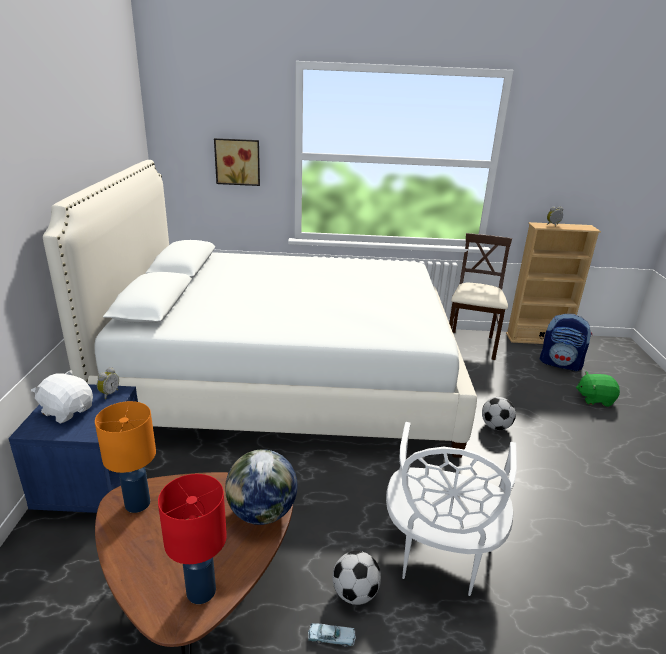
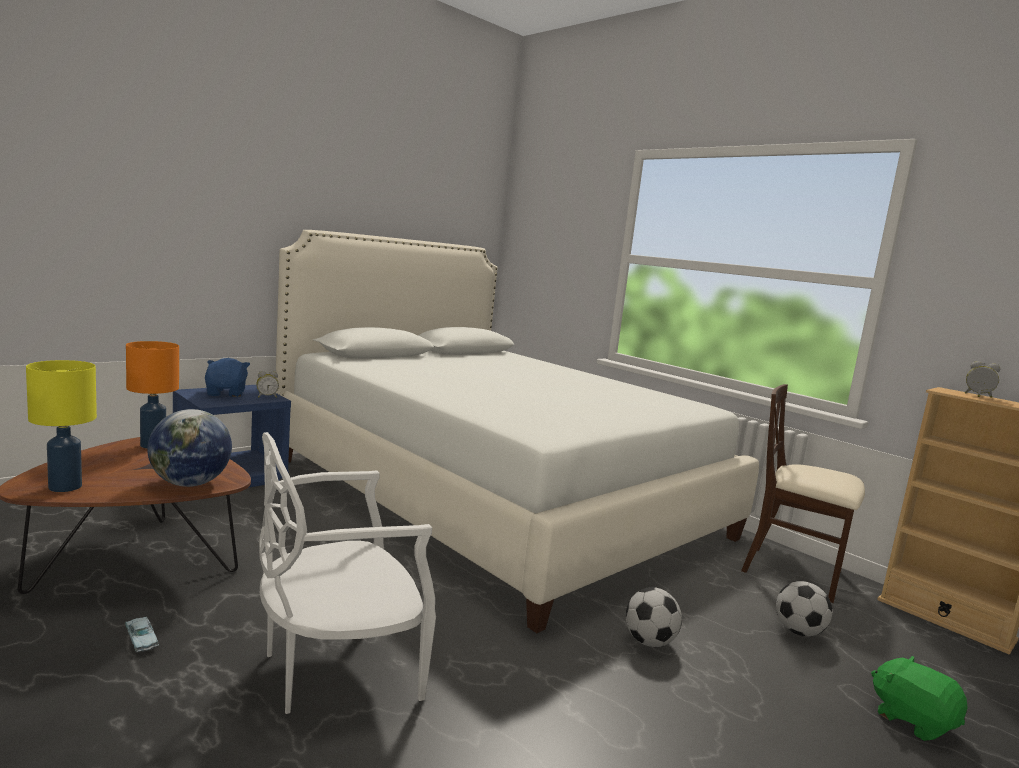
camera: 45 degrees right, 15 degrees down
white plush toy [31,370,93,424] -> blue plush toy [205,358,250,397]
red table lamp [158,474,227,604] -> yellow table lamp [26,360,97,492]
picture [214,138,260,186] -> none
football [333,551,381,605] -> football moved to [776,581,832,636]
beige chair [449,233,512,360] -> beige chair turned 120 degrees counterclockwise [741,384,865,603]
backpack [540,314,592,371] -> none

